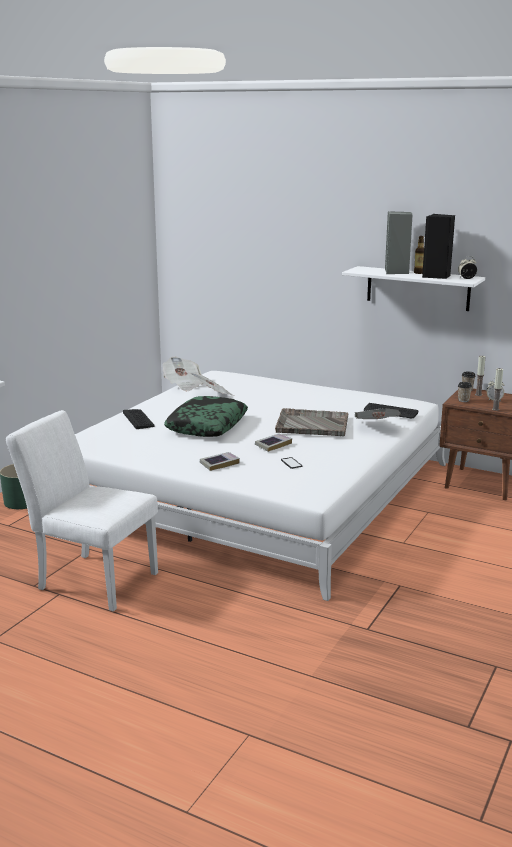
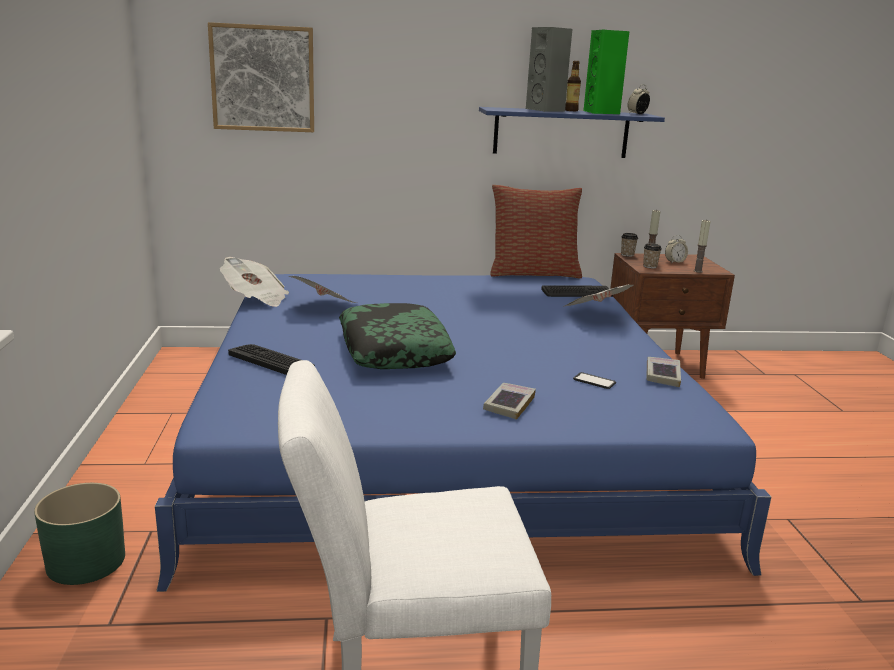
camera: 35 degrees left, 0 degrees up
white bed [75,371,446,601] -> blue bed [155,274,771,592]
book [255,434,292,452] -> book moved to [647,357,681,387]
grey tray [275,408,348,436] -> none
white shelf [342,266,485,311] -> blue shelf [479,107,665,158]
black speaker [422,214,455,279] -> green speaker [583,30,629,114]
none -> picture [208,22,314,132]
none -> pillow [490,185,582,278]

